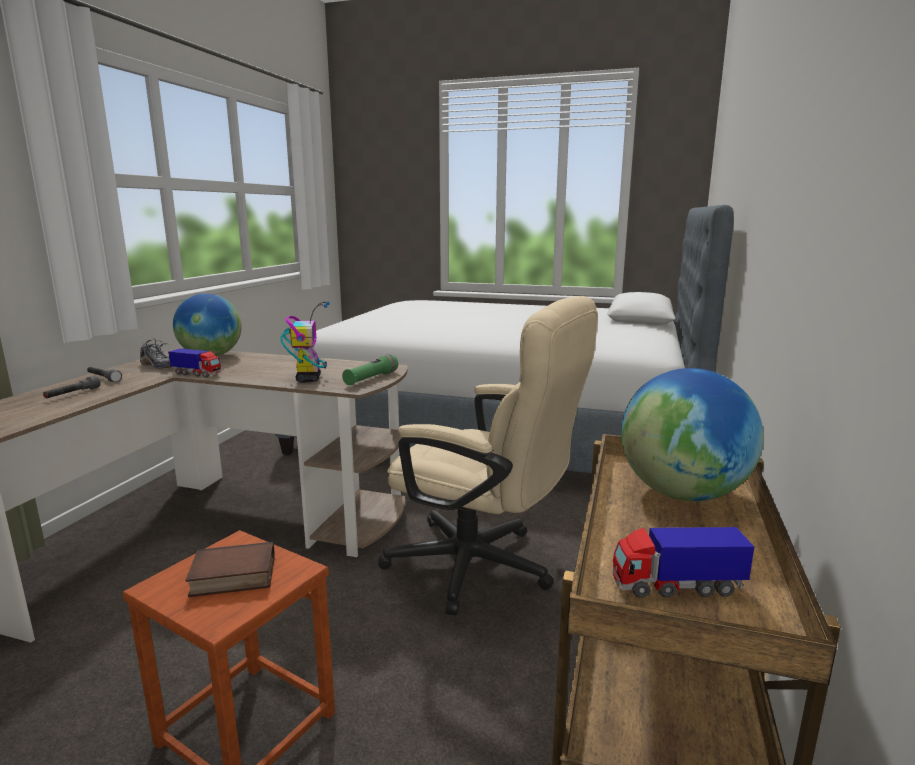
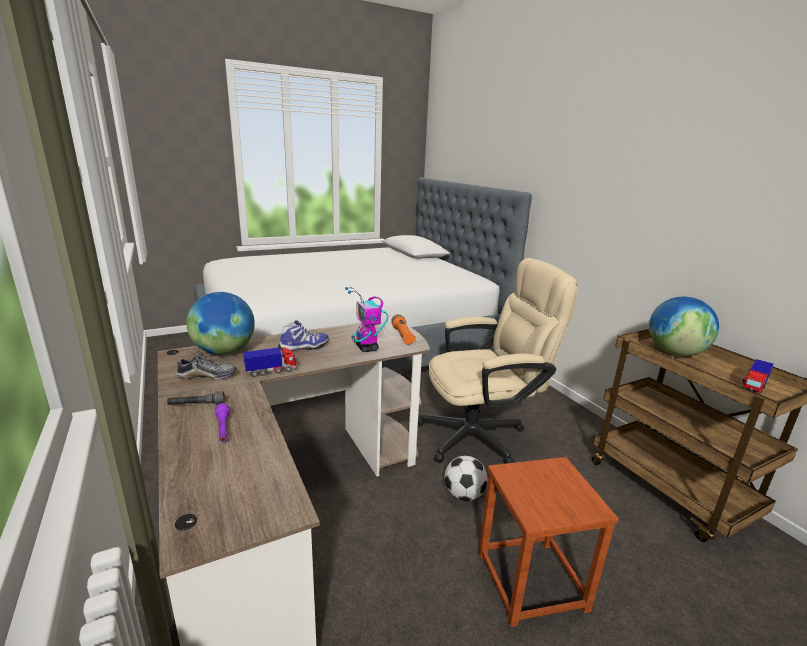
camera: 45 degrees left, 5 degrees up
grey flashlight [43,376,101,398] -> purple flashlight [215,403,230,442]
book [186,542,275,597] -> none
toy robot [280,301,330,383] -> toy robot turned 150 degrees counterclockwise [345,287,388,352]
green flashlight [342,354,398,385] -> orange flashlight [391,314,416,345]
none -> shoe [278,320,329,352]
none -> football [444,456,488,501]

